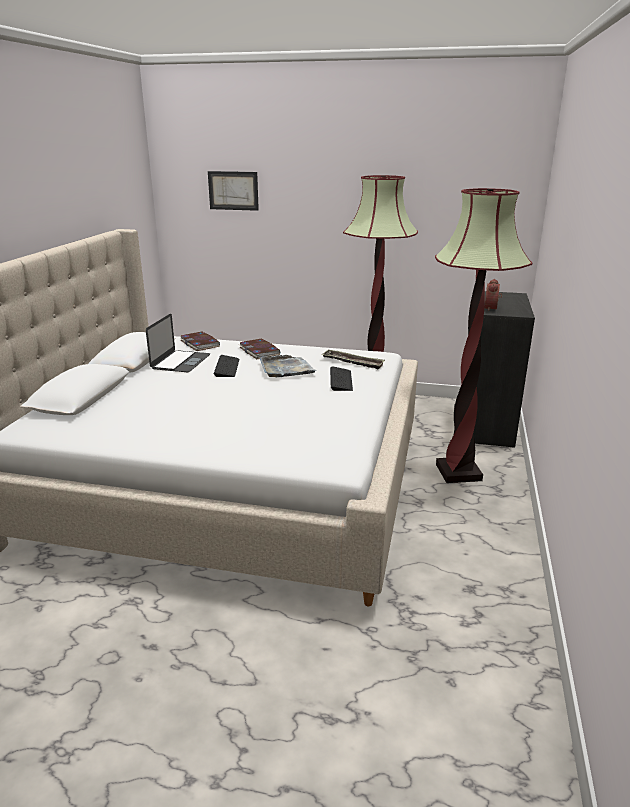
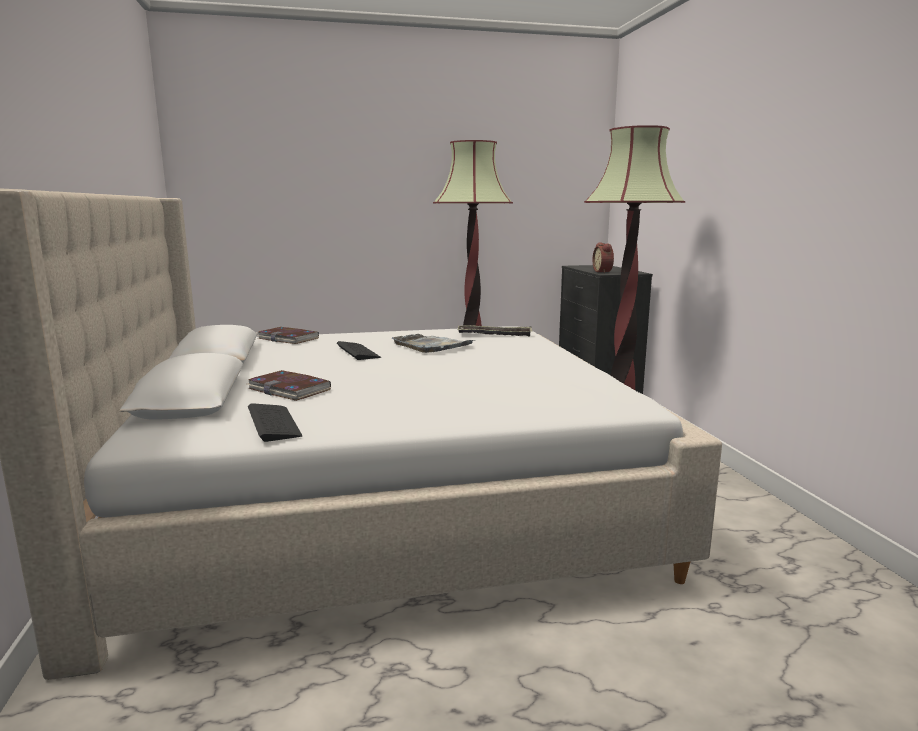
camera: 25 degrees left, 10 degrees down
laptop [146,314,210,372] -> none
picture [208,171,259,211] -> none
book [239,338,280,359] -> book moved to [247,370,331,401]
keyboard [330,366,353,391] -> keyboard moved to [248,403,303,442]

